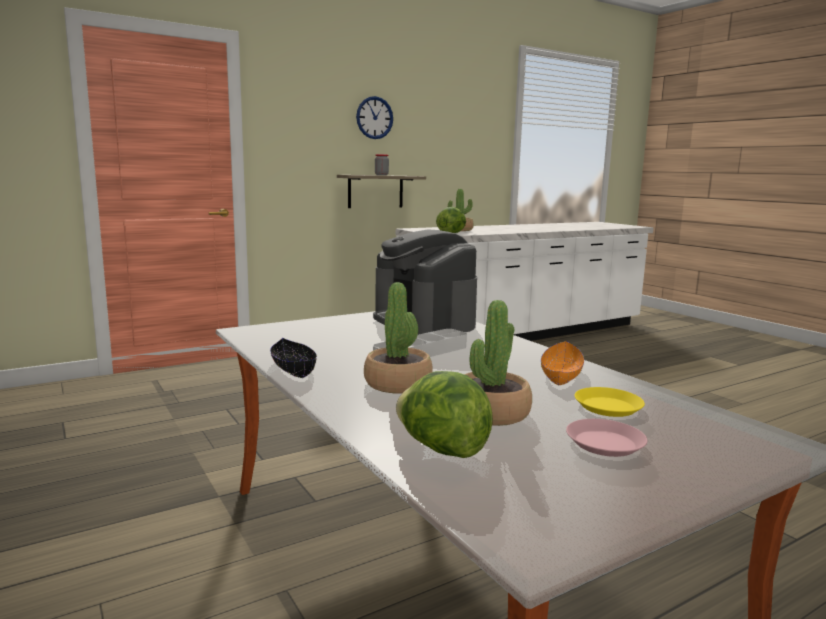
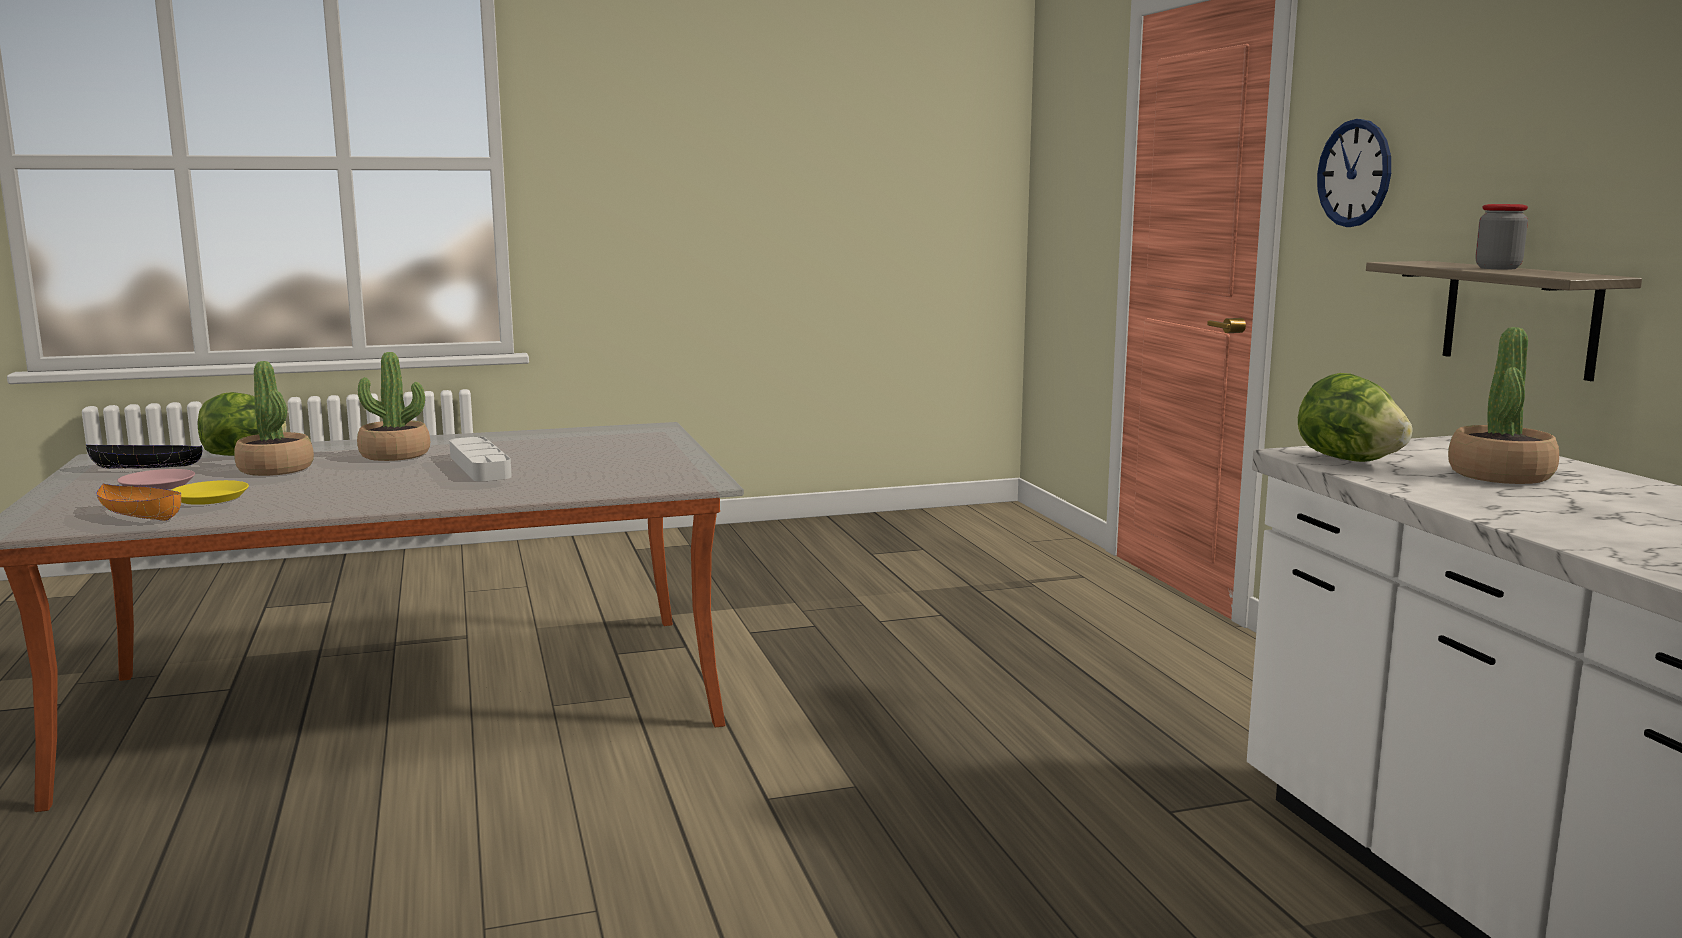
camera: 105 degrees right, 0 degrees up
black bowl [270,338,317,378] -> black bowl moved to [86,445,203,469]
wall clock [356,96,393,139] -> wall clock moved to [1317,119,1391,227]
coffee machine [373,229,477,335] -> none
orange bowl [541,341,584,385] -> orange bowl moved to [97,484,181,521]

